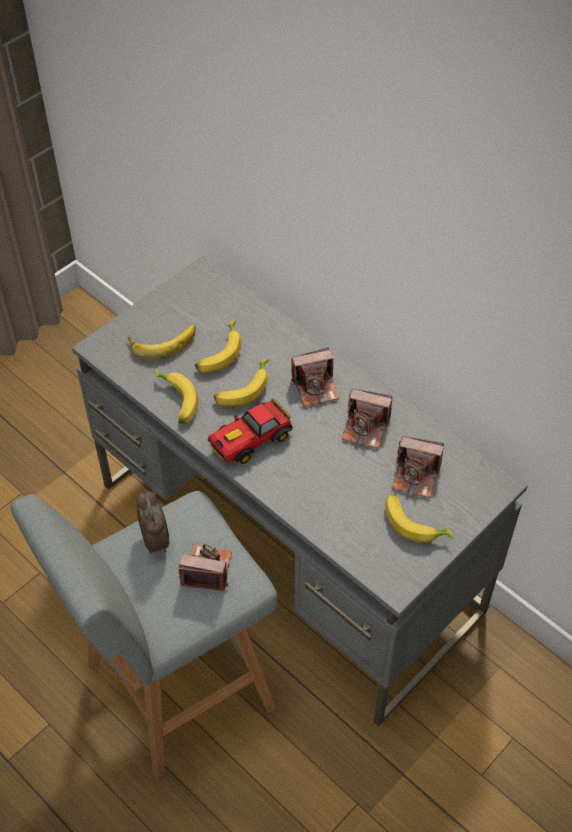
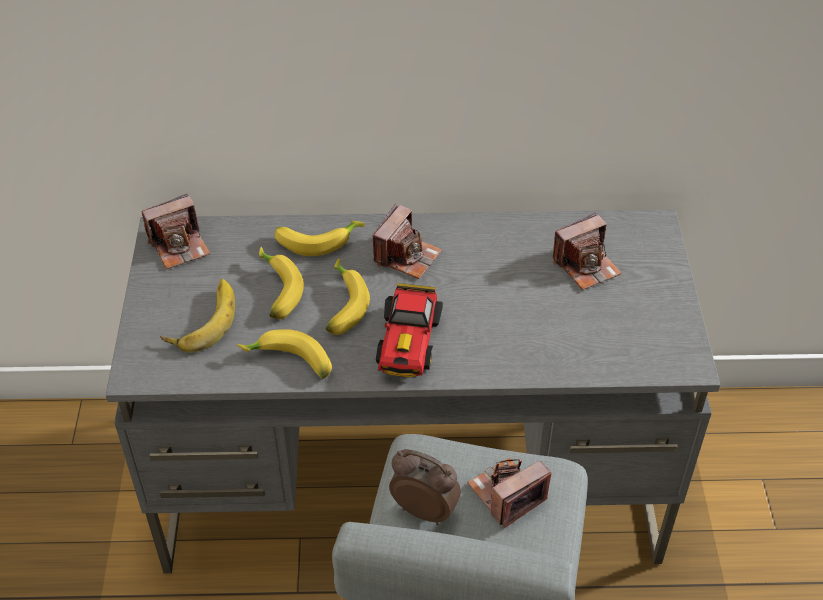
camera: 45 degrees left, 5 degrees down
camera [341,389,392,448] -> camera moved to [141,194,210,269]
banana [385,494,454,542] -> banana moved to [275,221,365,256]

